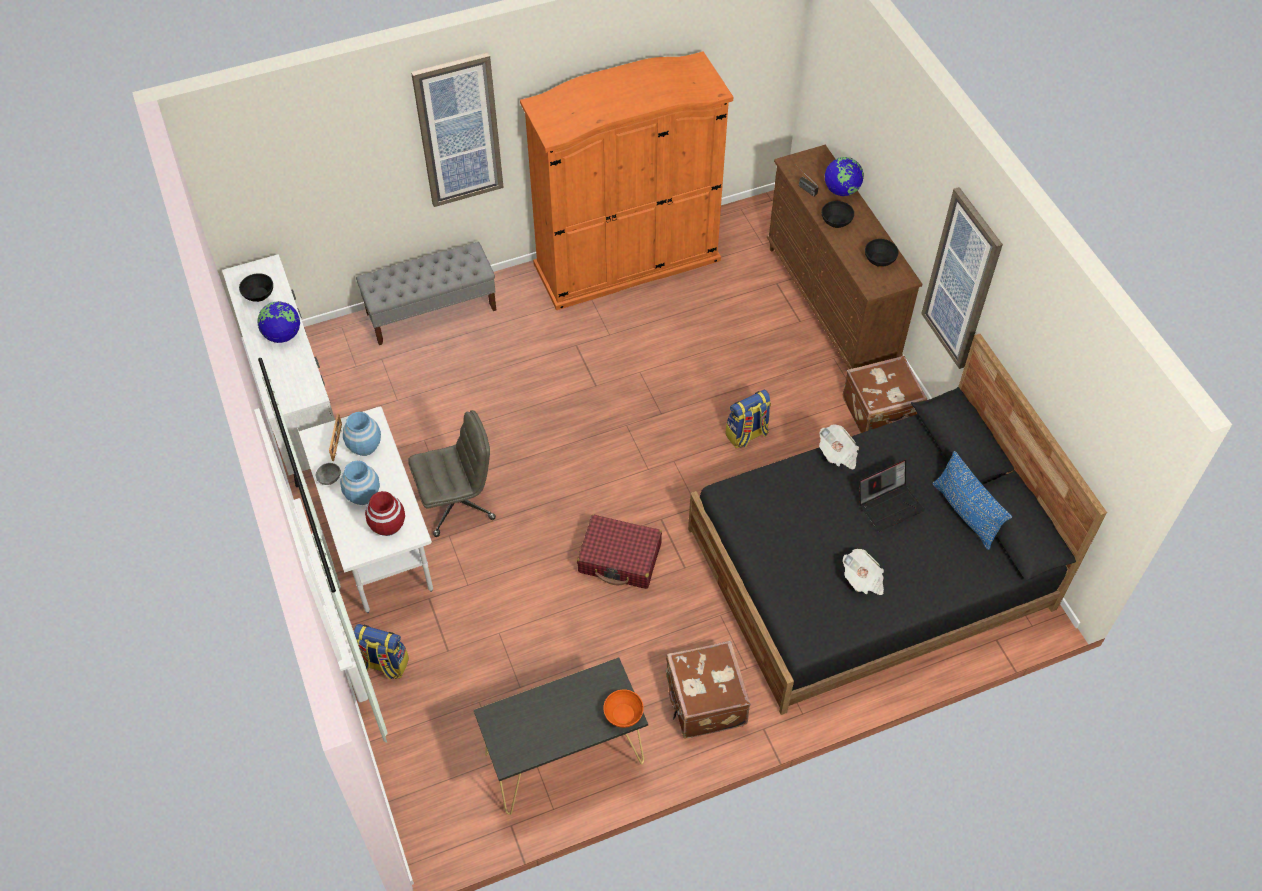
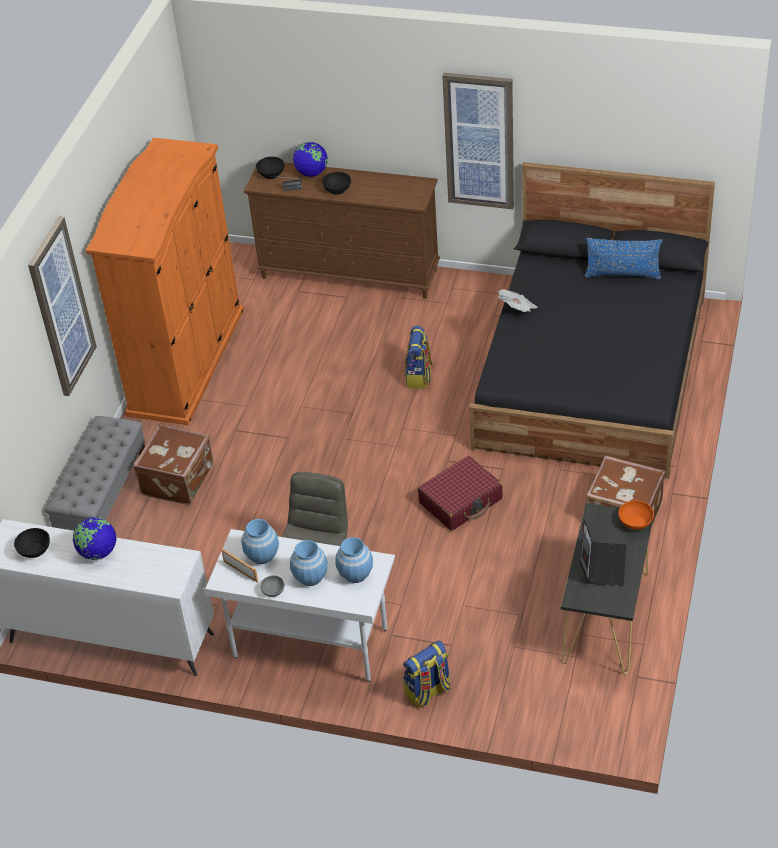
camera: 50 degrees left, 10 degrees down
red vase [365,491,405,536] -> blue vase [335,537,373,583]
brown suitcase [843,355,927,433] -> brown suitcase moved to [133,424,214,505]
newspaper [843,549,884,595] -> none
laptop [859,460,925,532] -> laptop moved to [580,520,626,586]
black bowl [865,239,899,267] -> black bowl moved to [256,157,284,179]

